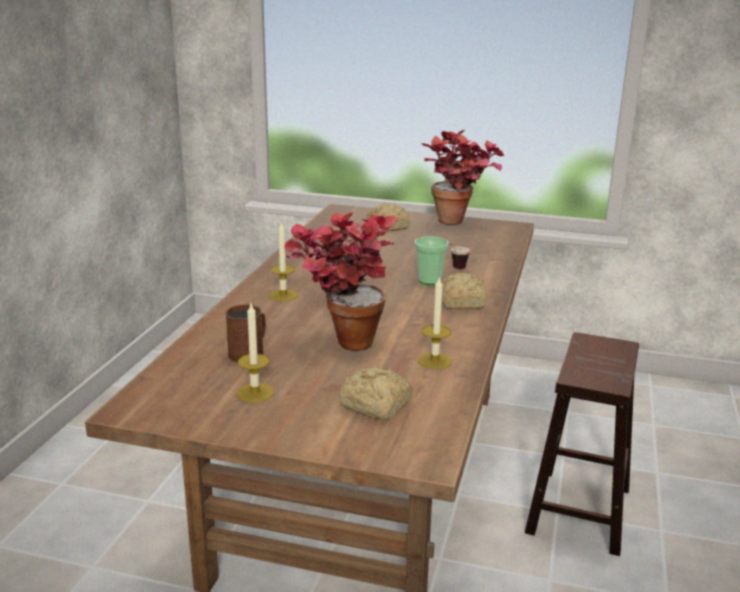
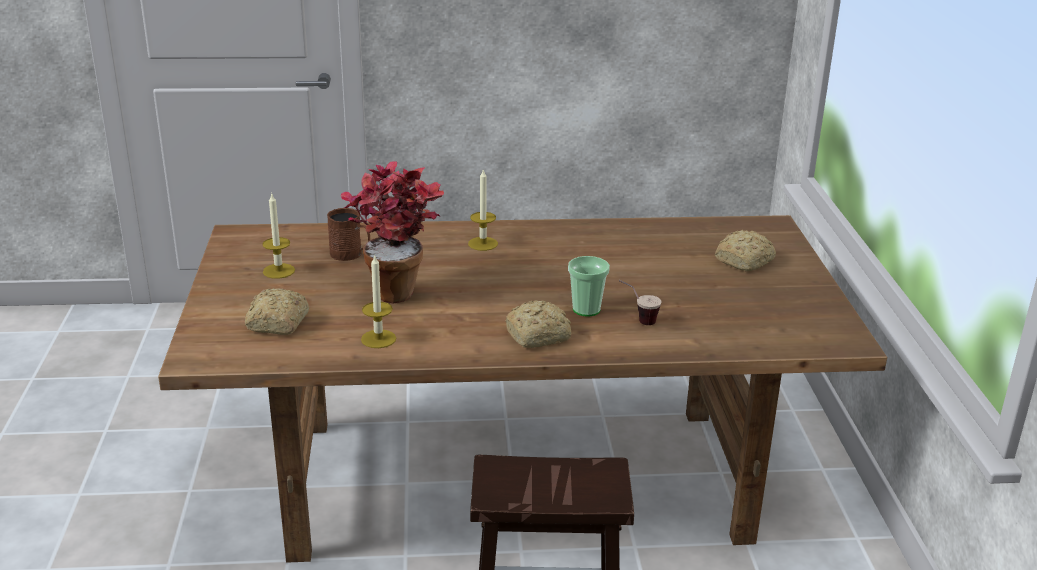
camera: 70 degrees right, 5 degrees up
potted plant [421,130,504,225] -> none

